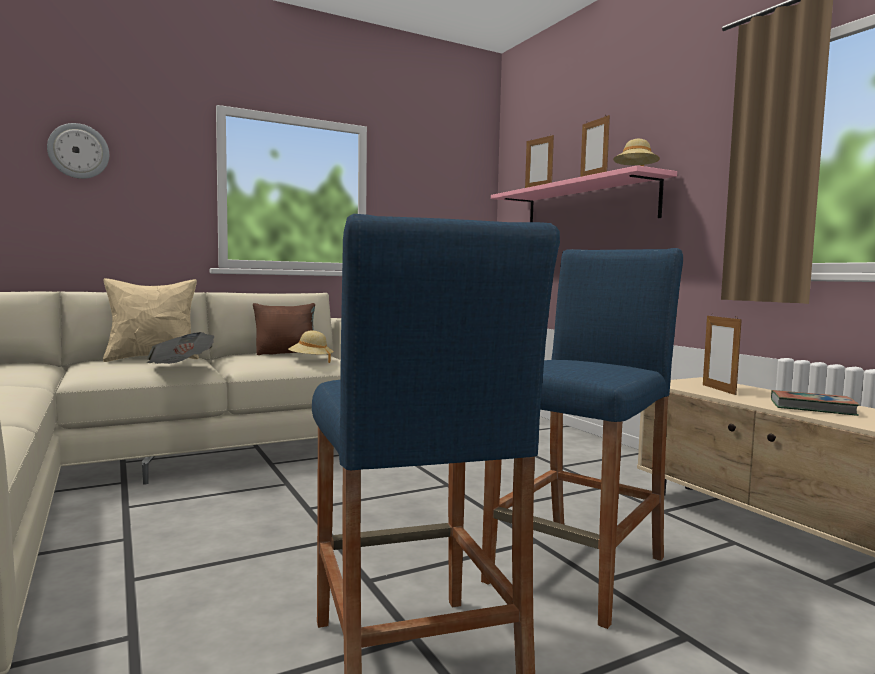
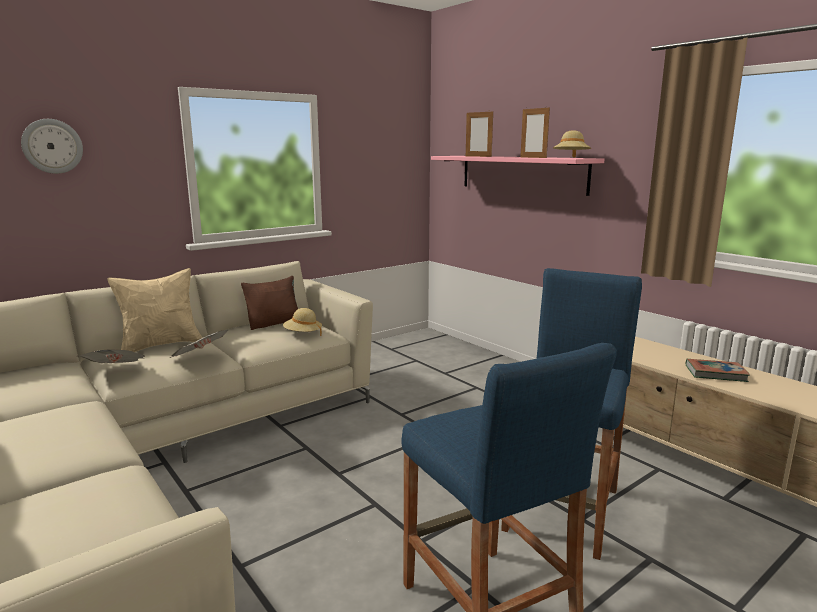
camera: 10 degrees left, 10 degrees up
picture frame [703,314,742,395] -> none
none -> newspaper [77,349,145,363]

